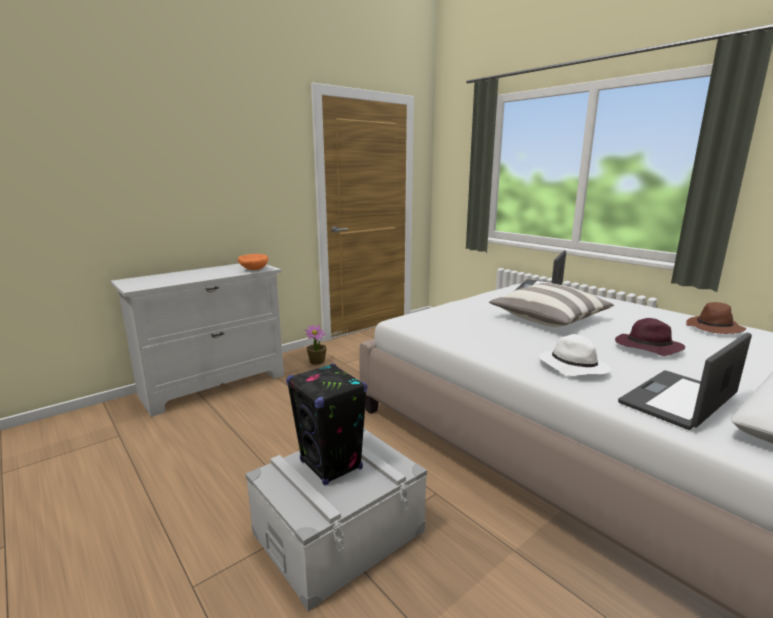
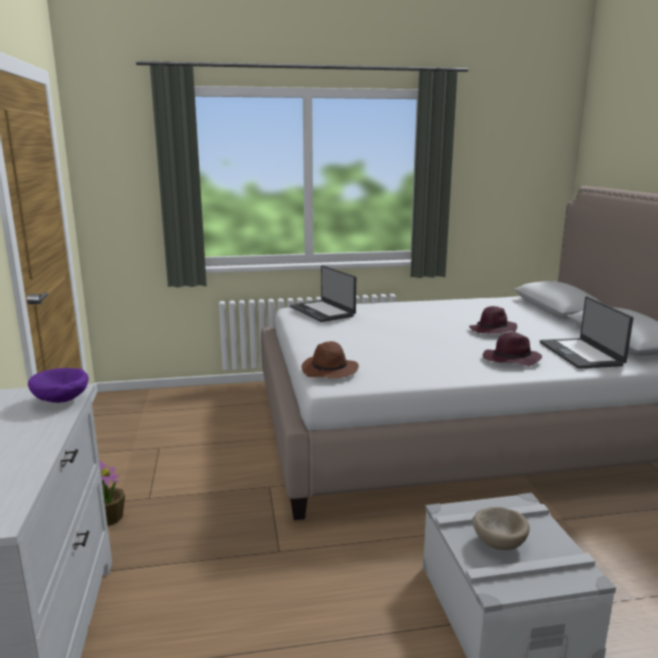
camera: 60 degrees left, 0 degrees up
orange bowl [238,254,268,270] -> purple bowl [28,368,89,403]
black speaker [286,363,367,486] -> beige bowl [472,507,530,550]
pillow [489,283,614,327] -> none
white hat [539,334,611,376] -> purple hat [483,332,543,366]
brown hat [686,302,747,334] -> brown hat moved to [301,341,359,378]

